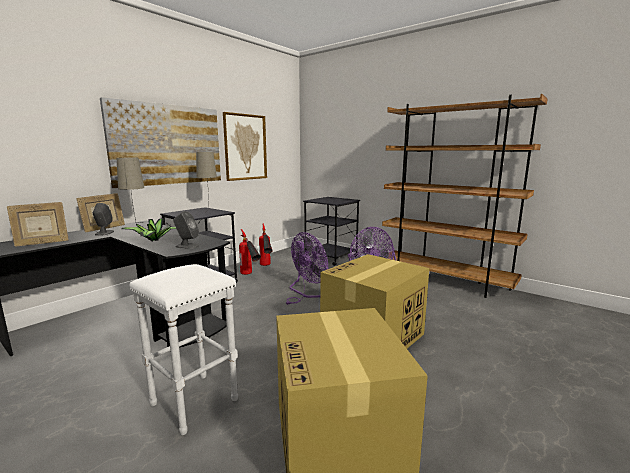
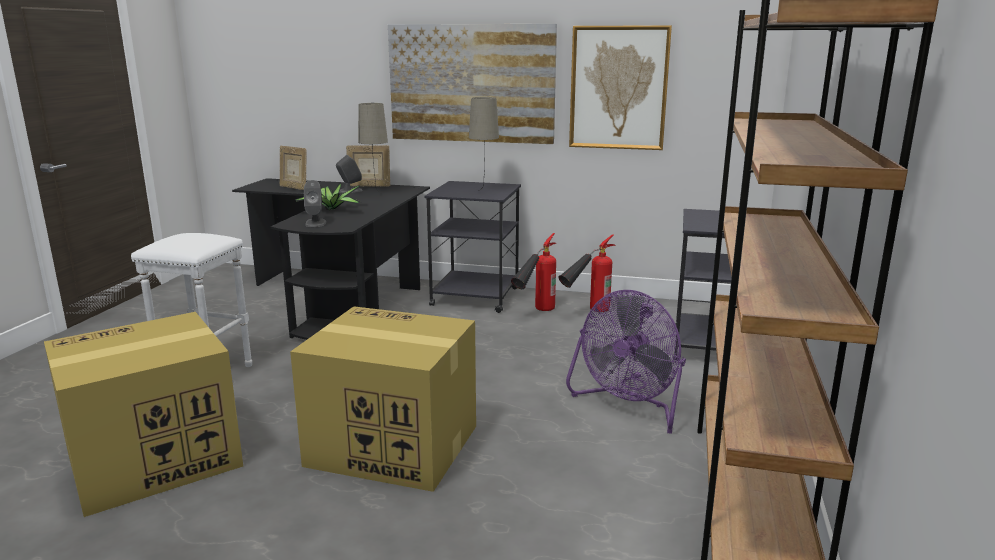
camera: 65 degrees right, 5 degrees up
purple fan [285,232,328,305] -> none

